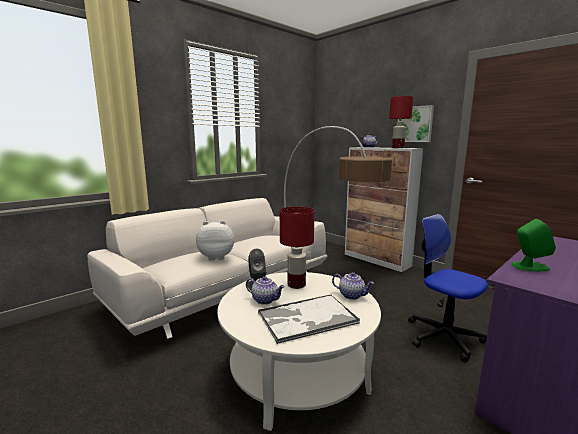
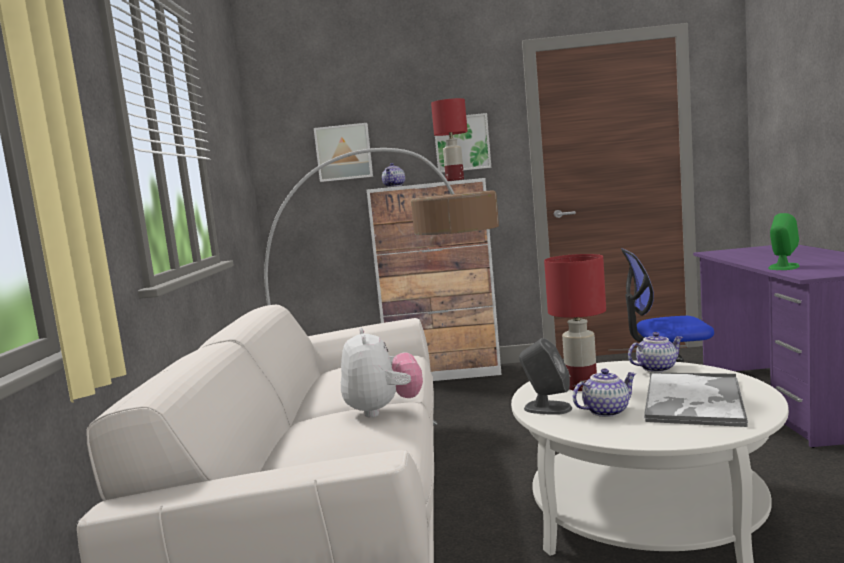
camera: 45 degrees left, 5 degrees down
plush toy [196,221,234,260] -> plush toy turned 135 degrees clockwise [341,328,423,417]
none -> picture [314,123,373,182]

